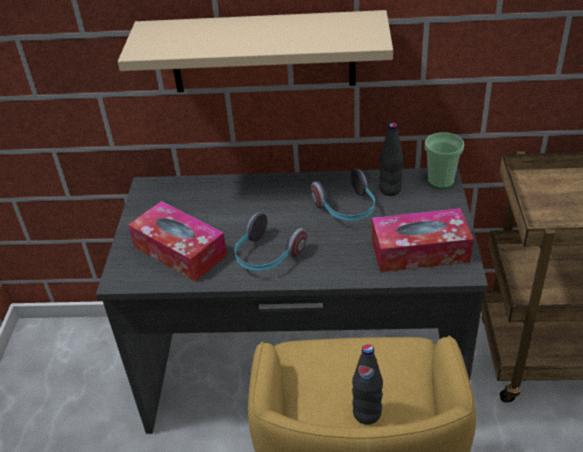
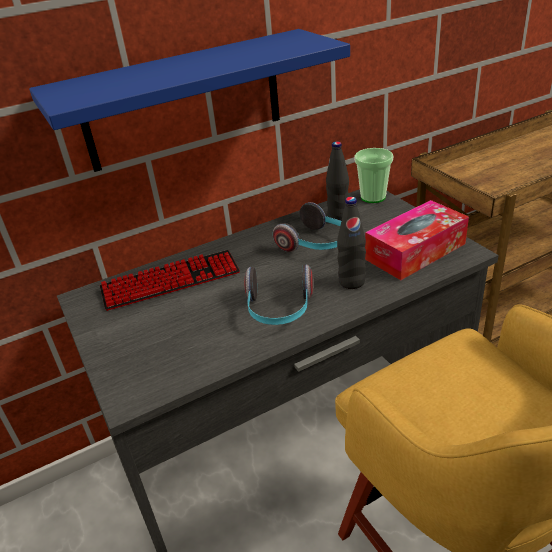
camera: 30 degrees left, 5 degrees down
beige shelf [118,10,393,93] -> blue shelf [29,29,350,172]
tissue box [128,201,227,282] -> none
black bottle [352,344,383,425] -> black bottle moved to [337,197,366,289]
none -> keyboard [100,250,240,311]

